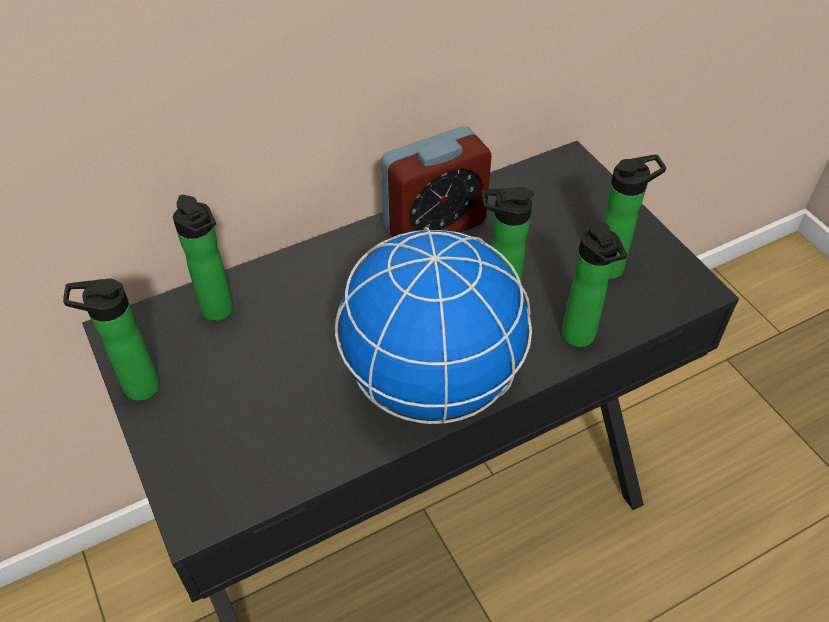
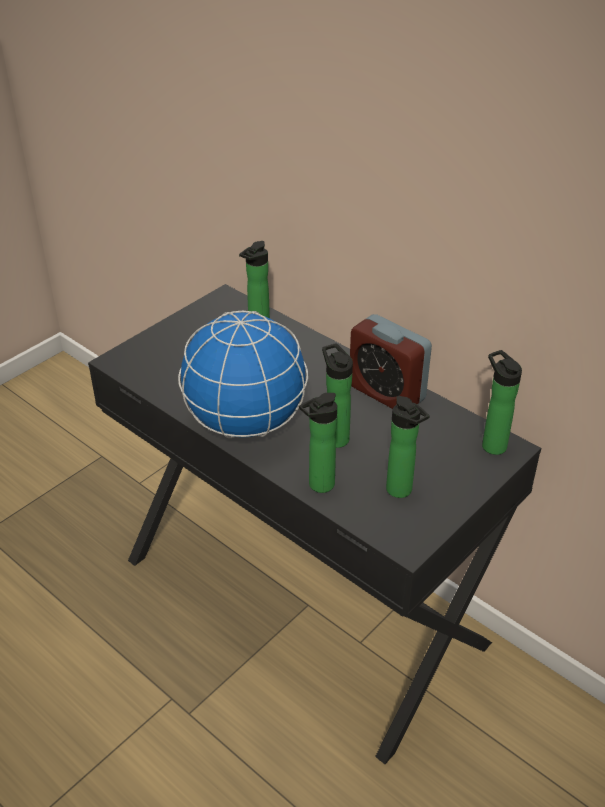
camera: 70 degrees right, 10 degrees down
bottle [63,278,160,401] -> bottle moved to [482,350,522,455]

